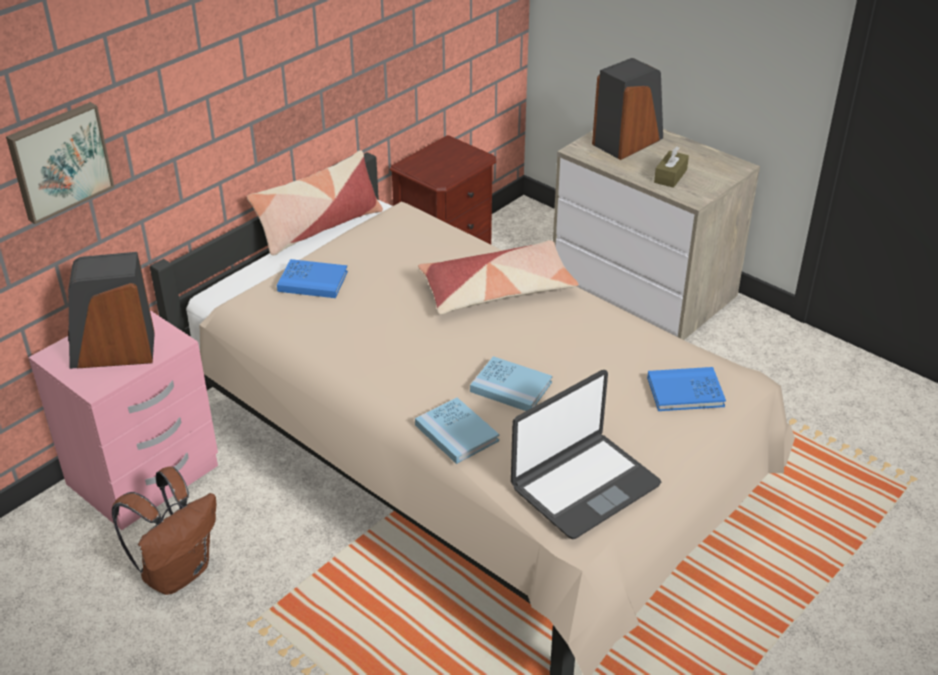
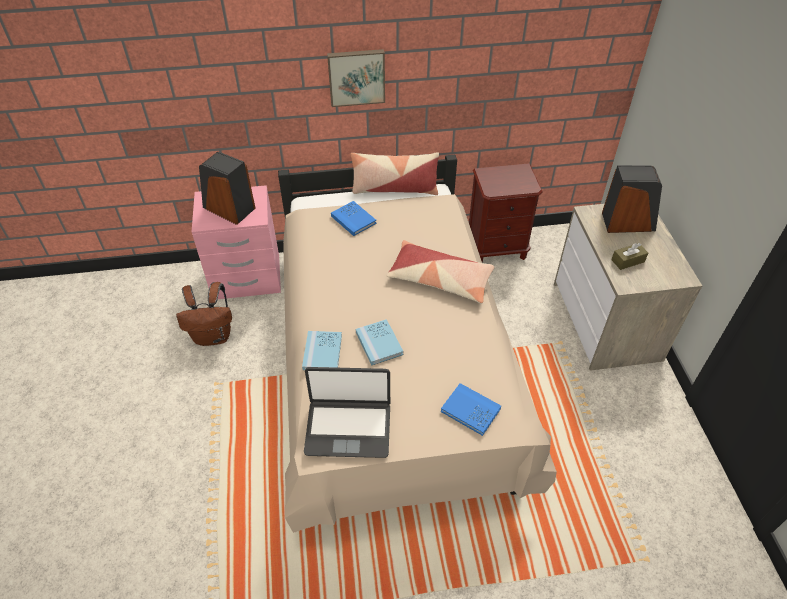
camera: 40 degrees right, 10 degrees up
picture [6,102,114,224] -> picture moved to [327,49,385,107]

